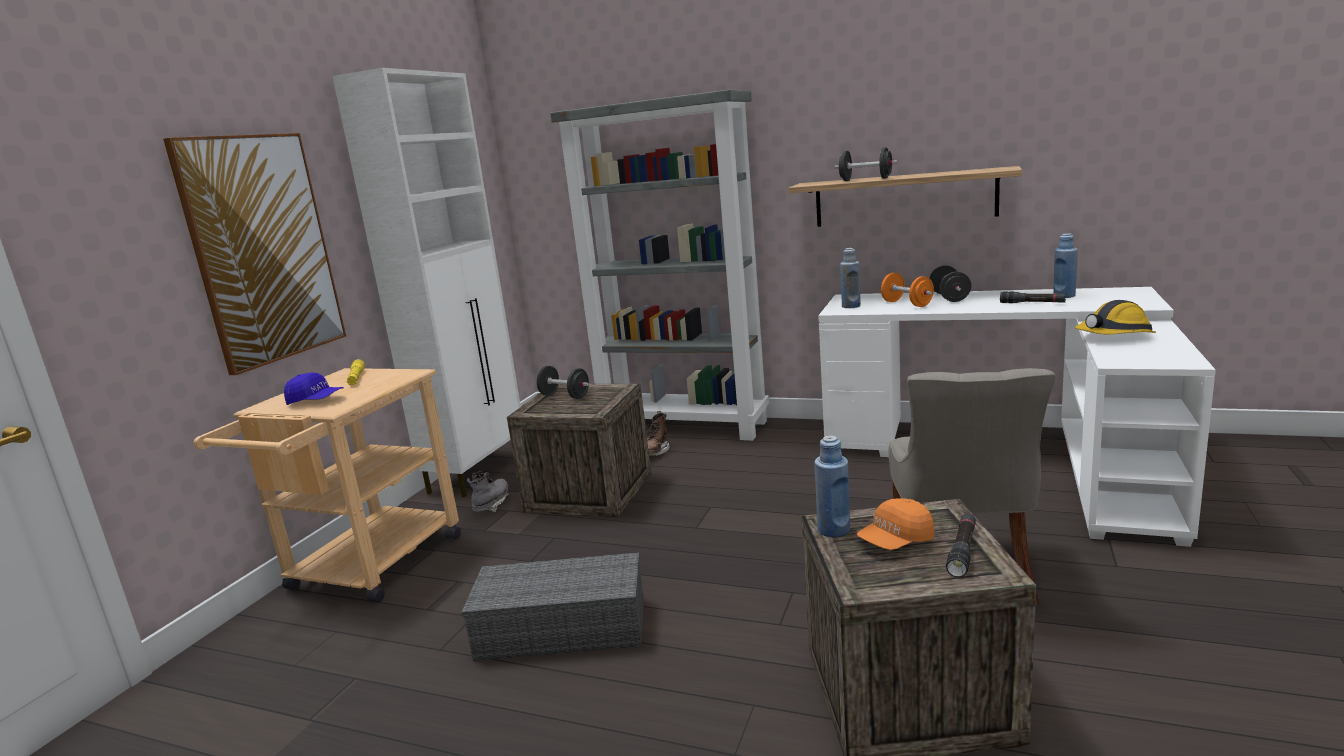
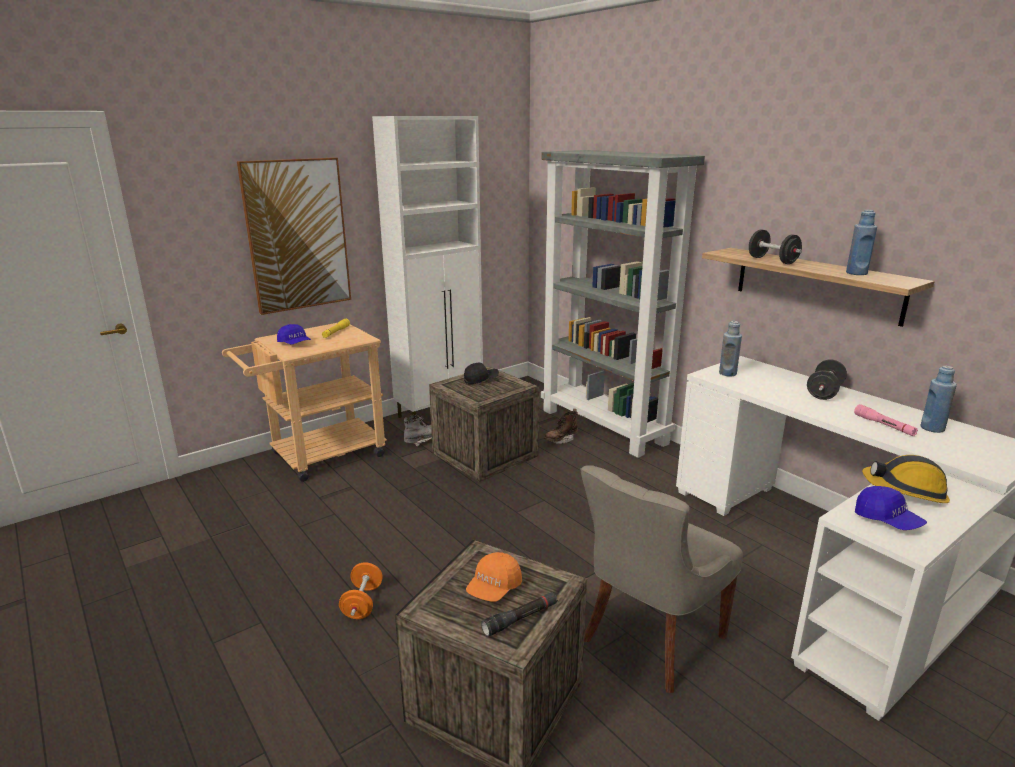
camera: 30 degrees right, 5 degrees up
grey storage box [461,552,644,661] -> none
black dumbbell [537,366,589,399] -> black cap [464,363,499,384]
blue bottle [814,435,850,537] -> blue bottle moved to [846,210,877,275]
orange cap [857,498,934,550] -> orange cap turned 60 degrees counterclockwise [466,552,522,602]
orange dumbbell [881,273,934,307] -> orange dumbbell moved to [339,562,383,619]
black flashlight [1000,292,1066,303] -> pink flashlight [854,404,918,436]
none -> blue cap [855,486,927,530]

